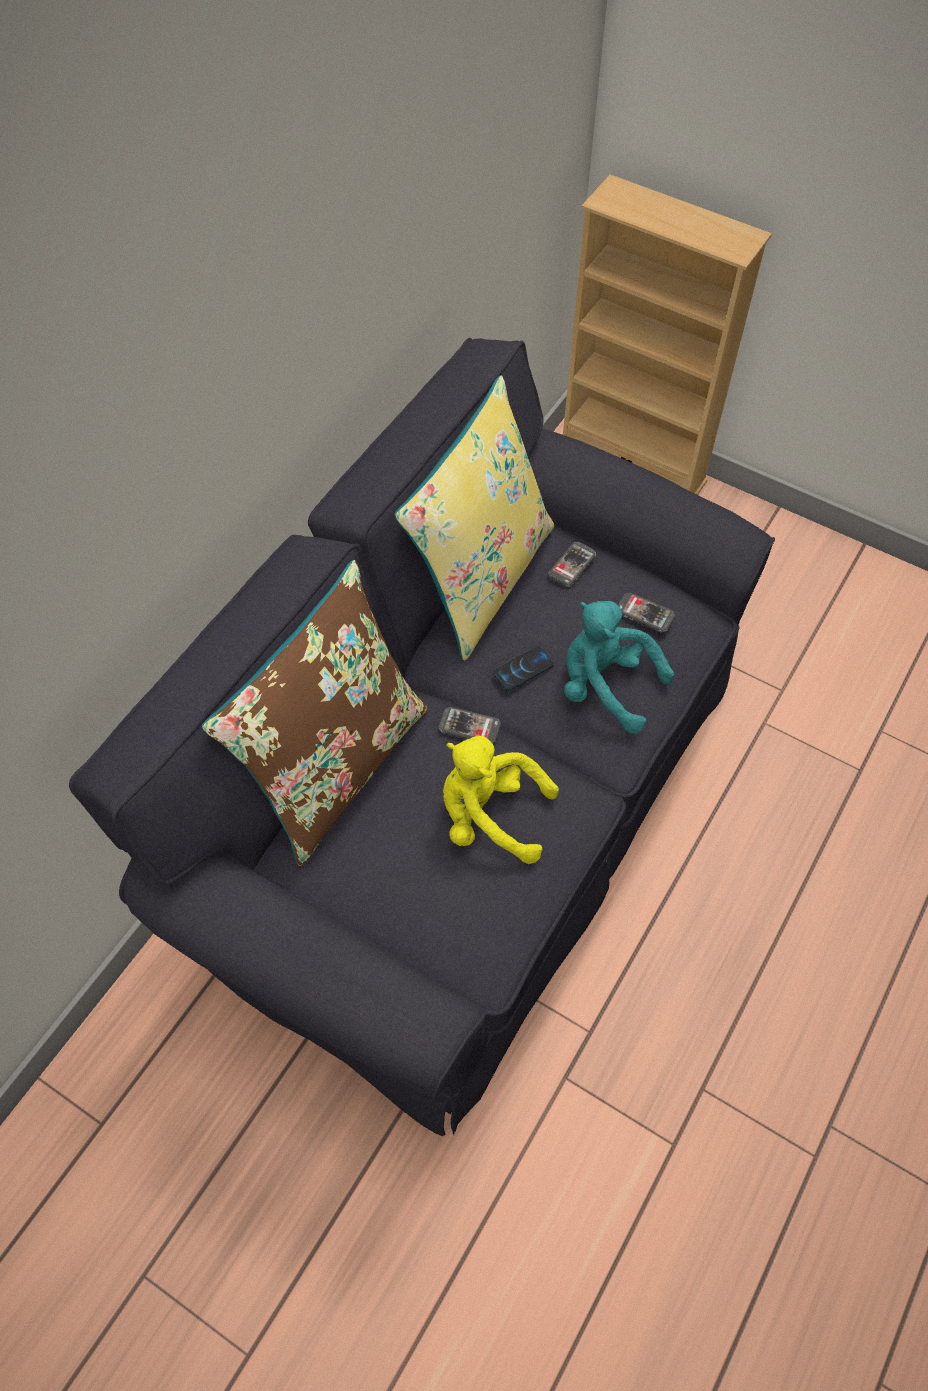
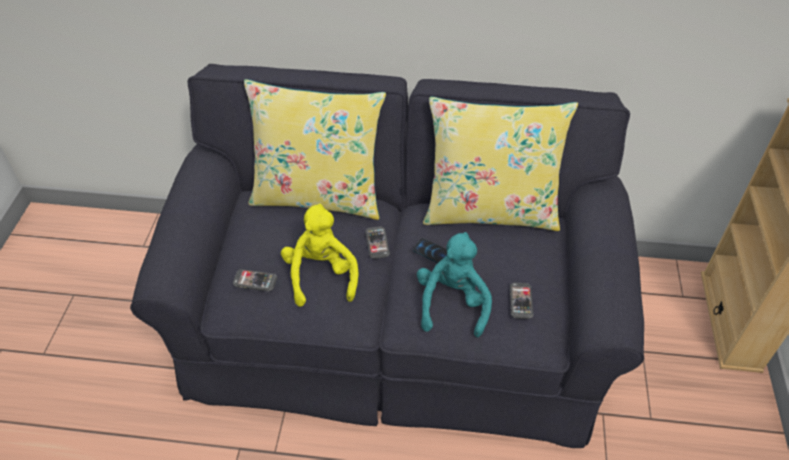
camera: 65 degrees right, 10 degrees down
brown pillow [202,560,427,866] -> yellow pillow [244,79,386,220]
phone [548,542,596,587] -> phone moved to [233,269,277,291]

